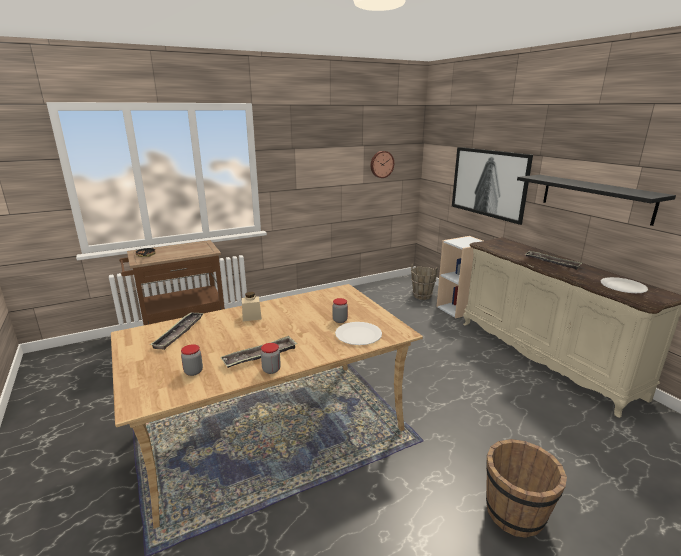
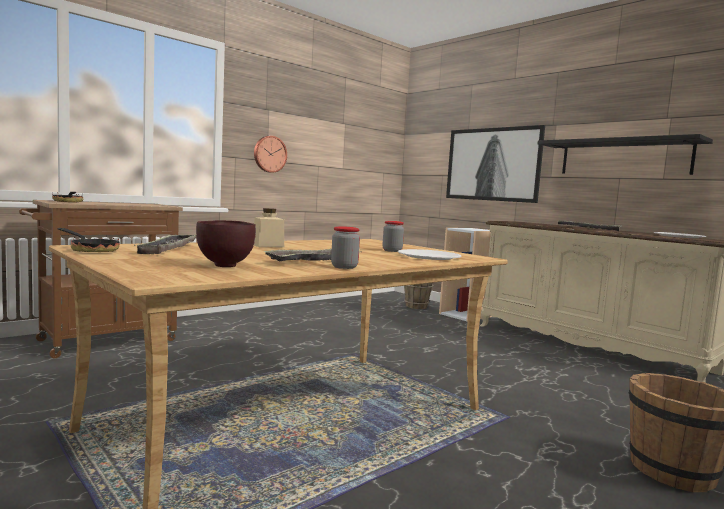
camera: 15 degrees left, 15 degrees down
jar [181,344,203,376] -> brown bowl [196,220,256,267]
wall clock [371,151,394,178] -> wall clock moved to [254,136,287,173]
none -> frying pan [58,228,120,252]

